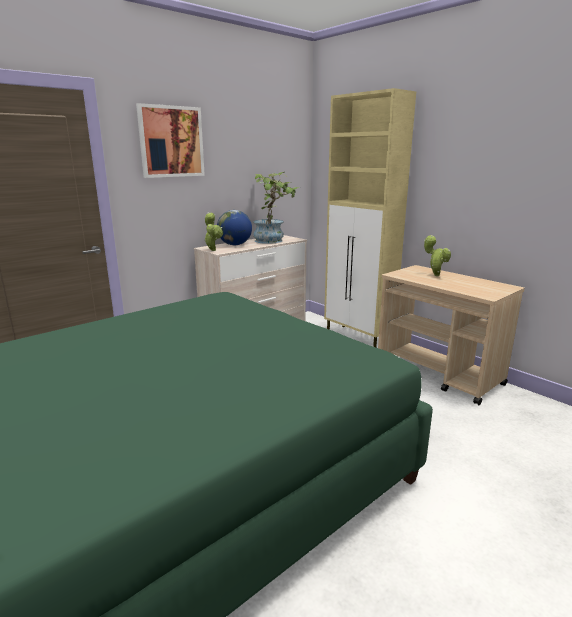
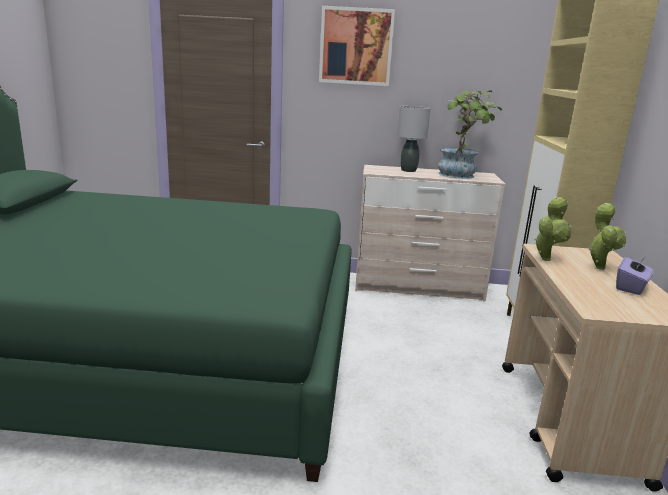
camera: 45 degrees right, 0 degrees up
potted plant [204,213,223,251] -> potted plant moved to [534,197,572,261]
globe [217,210,252,245] -> grey table lamp [397,106,430,172]
none -> purple tissue box [616,255,654,295]

